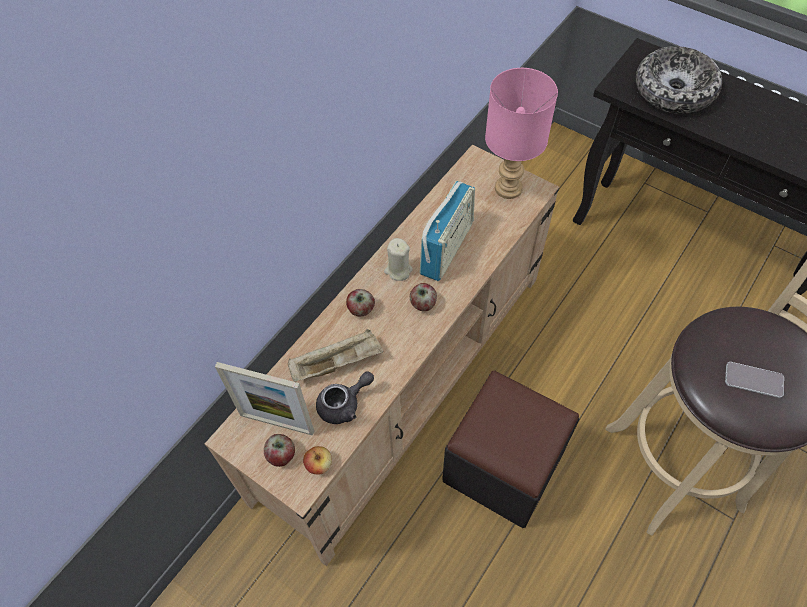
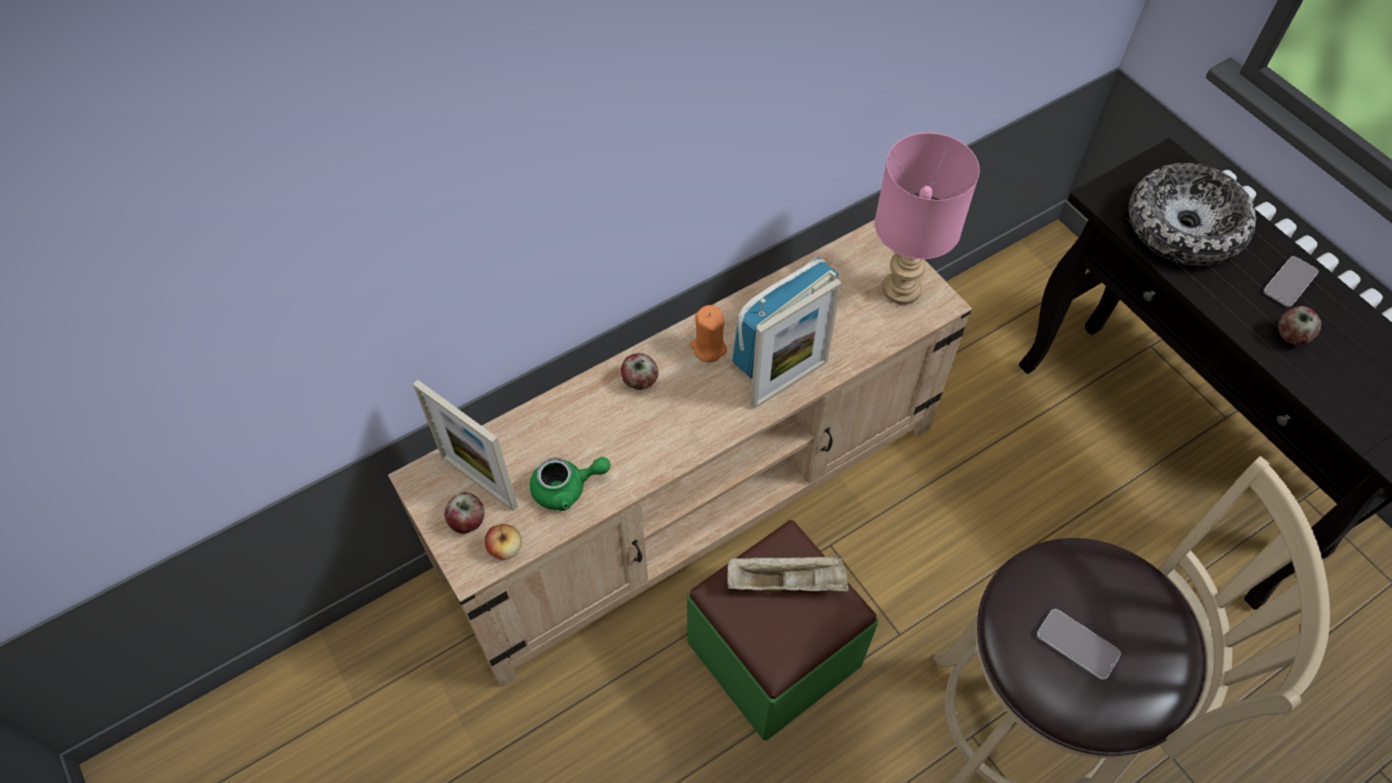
camera: 20 degrees right, 0 degrees up
beige tray [288,329,383,382] -> beige tray moved to [727,555,849,592]
grey teapot [316,371,374,424] -> green teapot [530,457,611,511]
beige candle [384,238,413,281] -> orange candle [690,305,727,363]
apple [410,283,437,311] -> apple moved to [1278,306,1321,345]
black ottoman [442,370,580,528] -> green ottoman [687,520,878,740]
none -> picture frame [750,279,841,409]
none -> phone [1264,256,1319,307]

